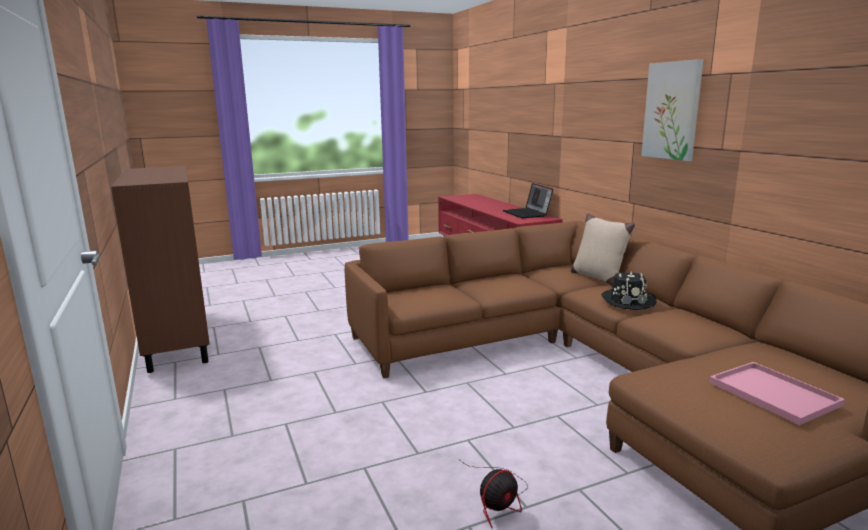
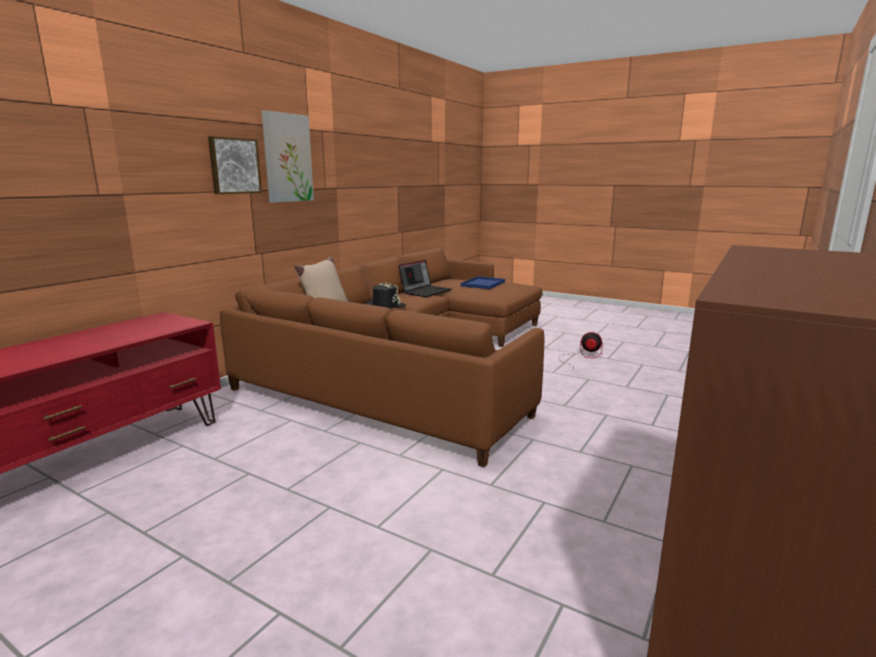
camera: 125 degrees left, 0 degrees up
laptop [503,183,553,218] -> laptop moved to [398,260,452,297]
pink tray [709,362,845,425] -> blue tray [461,276,505,289]
none -> picture [208,136,262,194]

